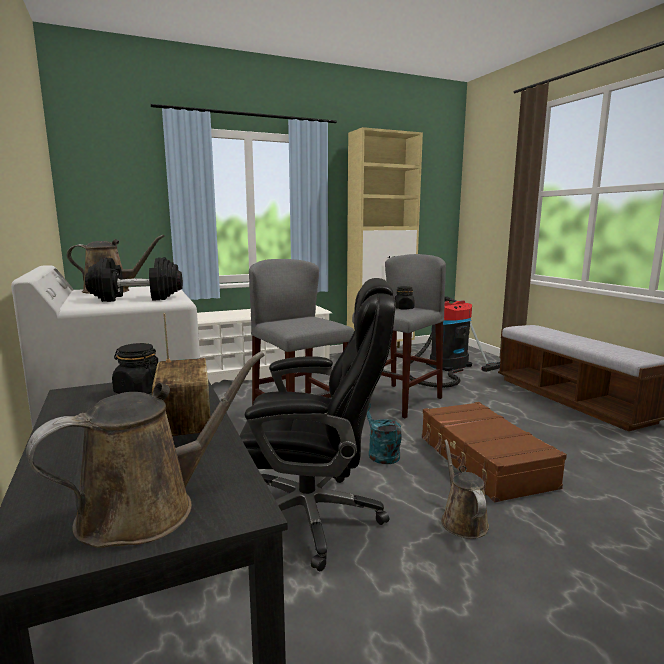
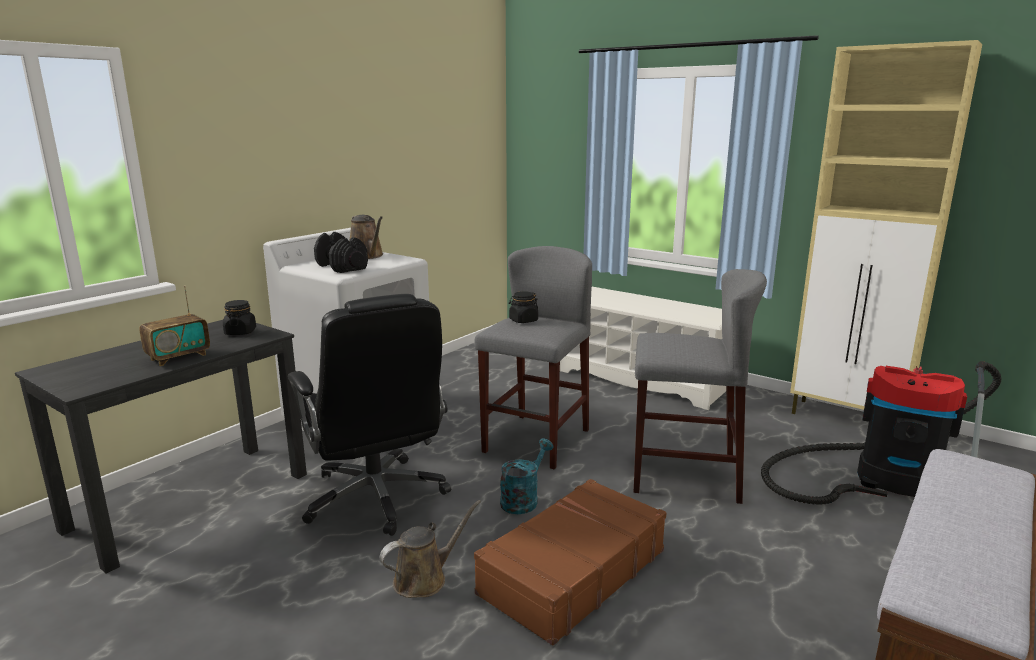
camera: 60 degrees right, 5 degrees up
brown watering can [26,352,264,548] -> none
black jar [395,286,415,310] -> black jar moved to [509,291,538,323]

